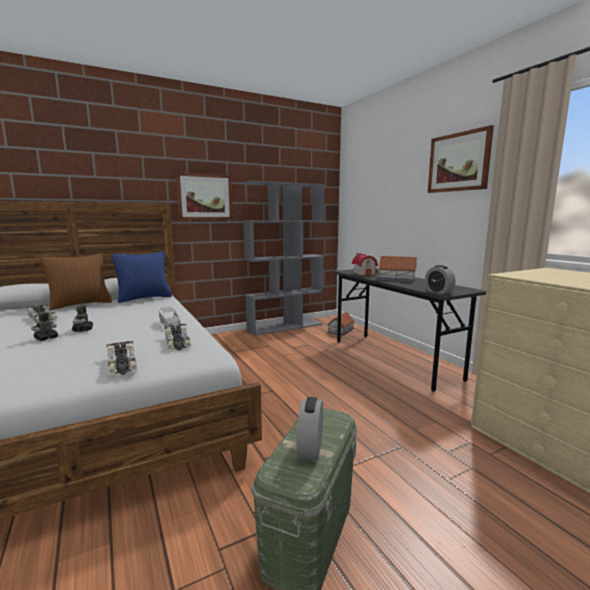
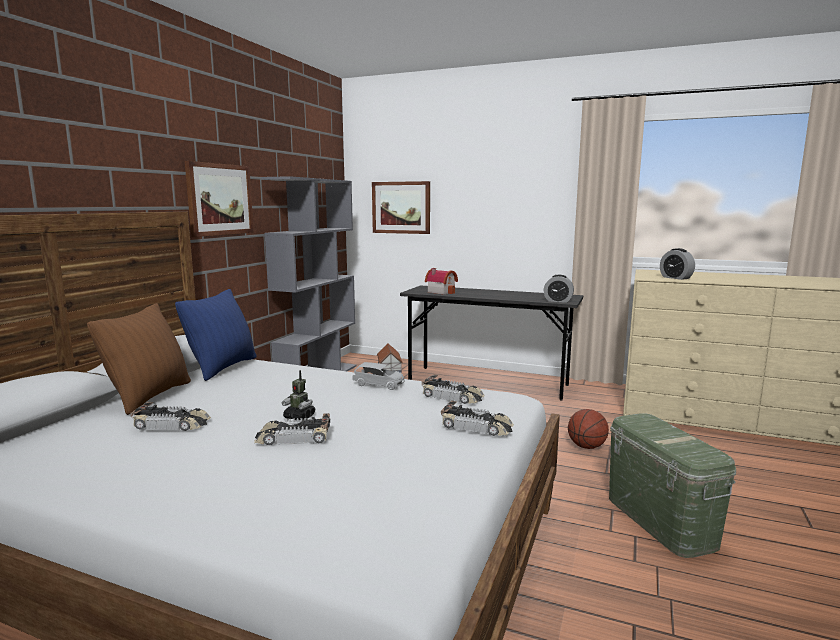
camera: 40 degrees left, 0 degrees up
toy robot [31,305,58,341] -> toy car [254,413,331,445]
alarm clock [296,397,323,460] -> alarm clock moved to [660,248,695,280]
toy house [378,256,417,282] -> none
picture [428,125,494,193] -> picture moved to [372,181,430,234]
none -> basketball [568,409,609,449]

